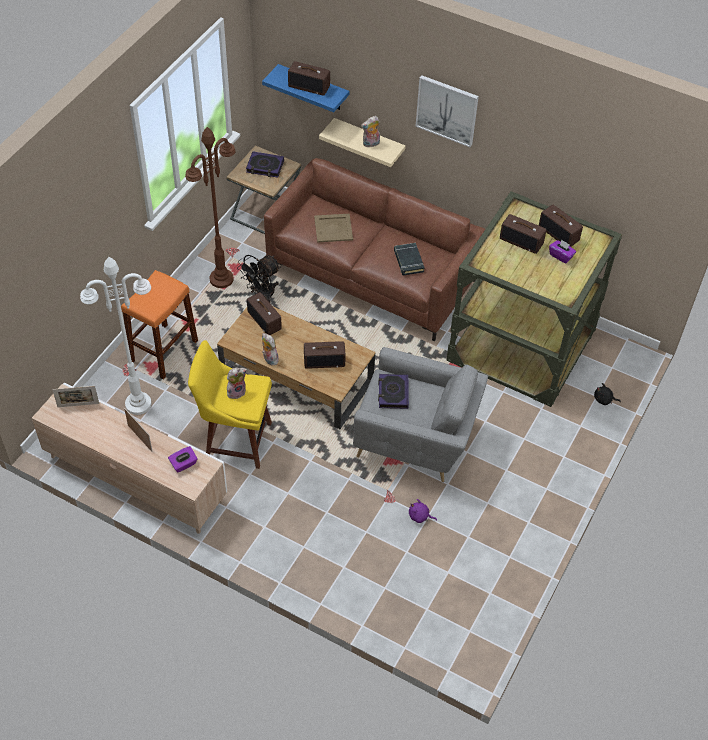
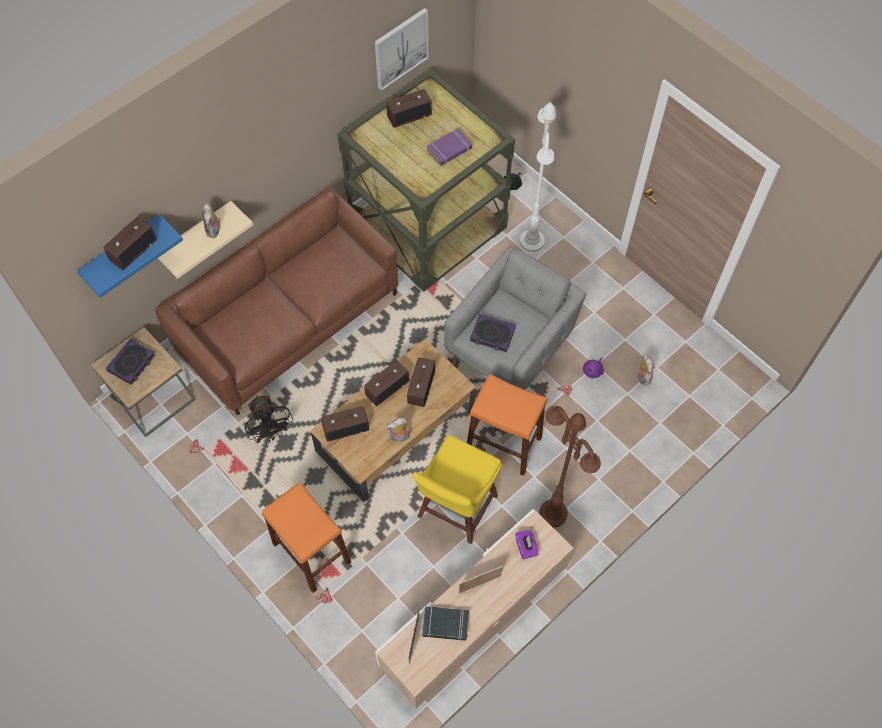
camera: 70 degrees left, 10 degrees up
white floor lamp [80,257,152,415] -> white floor lamp moved to [520,102,556,252]
brown floor lamp [185,127,235,288] -> brown floor lamp moved to [539,406,601,527]
plush toy [227,368,247,400] -> plush toy moved to [638,354,654,386]
beige tray [314,214,353,243] -> none
black book [394,243,425,275] -> black book moved to [422,606,469,641]
picture [415,75,479,147] -> picture moved to [375,8,429,91]
radio [500,214,546,254] -> radio moved to [364,360,409,406]
purple tissue box [549,239,576,264] -> none
none -> purple book [427,128,472,166]
none -> orange stool [467,374,547,476]

